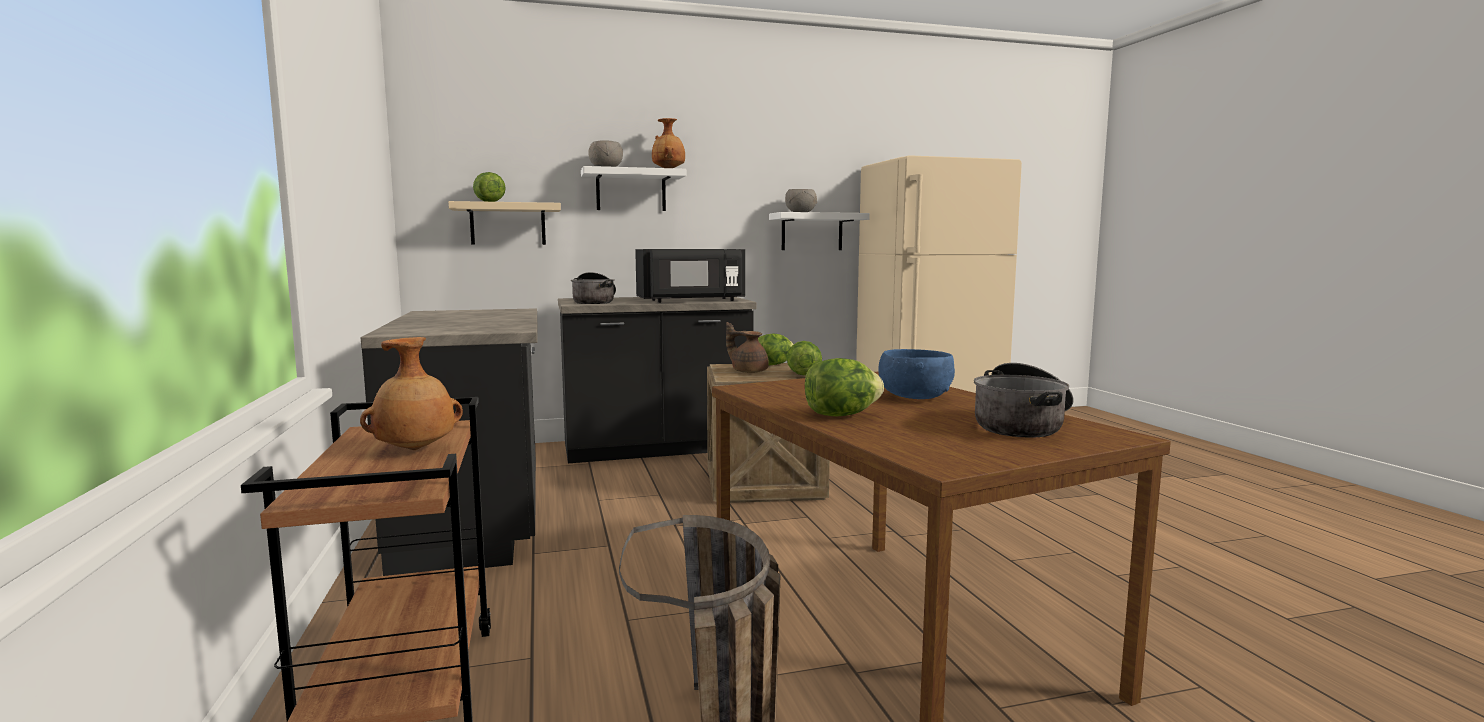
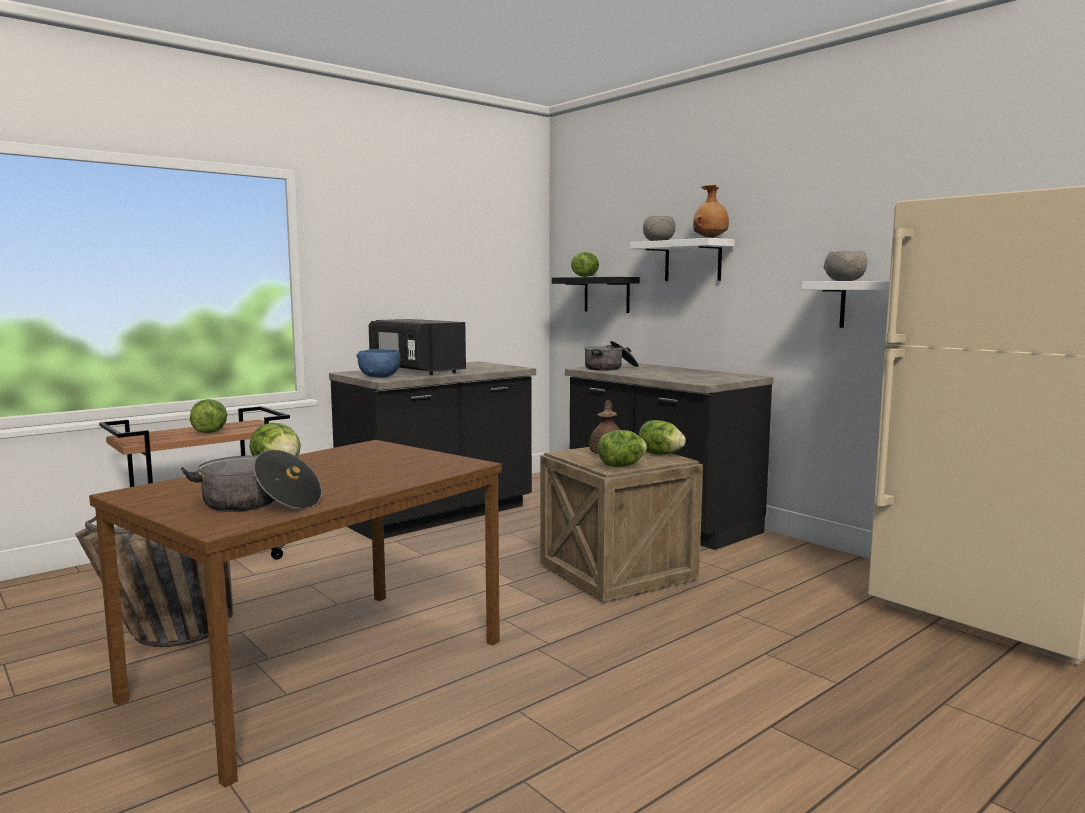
camera: 65 degrees right, 0 degrees up
brown vase [360,337,463,450] -> lettuce [190,399,227,434]
beige shelf [448,201,561,245] -> black shelf [552,277,640,313]
black microwave [635,249,745,303] -> black microwave moved to [369,319,466,375]
blue bowl [878,349,955,399] -> blue bowl moved to [356,349,400,378]

